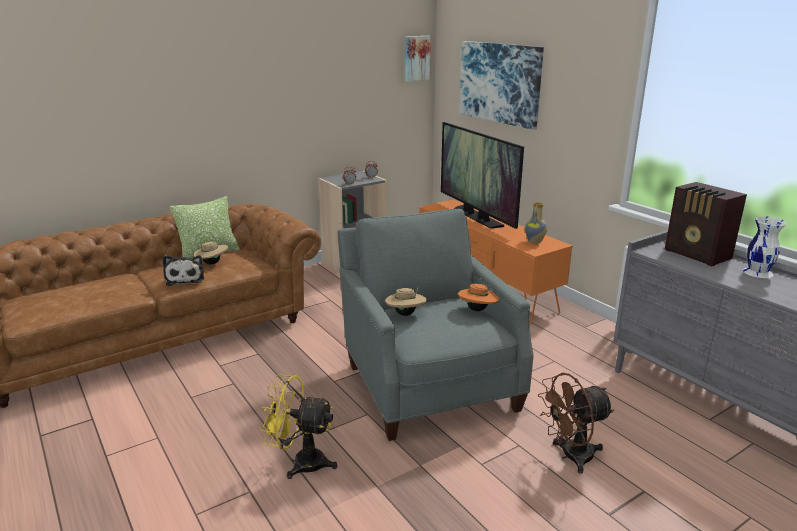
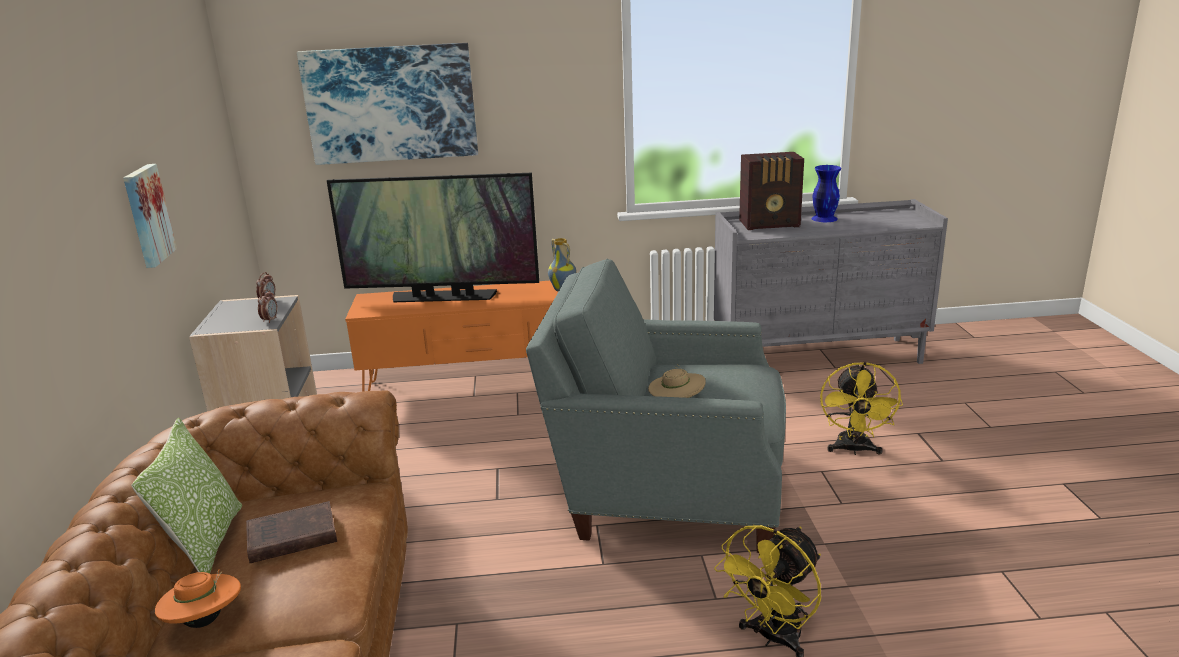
camera: 60 degrees left, 0 degrees up
plush toy [163,255,204,286] -> none
beige hat [193,241,228,265] -> brown book [246,501,337,563]
picture [405,36,431,81] -> picture moved to [123,164,177,268]
orange hat [458,284,499,311] -> orange hat moved to [155,569,241,628]
brown fan [538,373,614,474] -> yellow fan [820,362,903,455]
white vase [743,216,787,278] -> blue vase [811,165,841,222]

